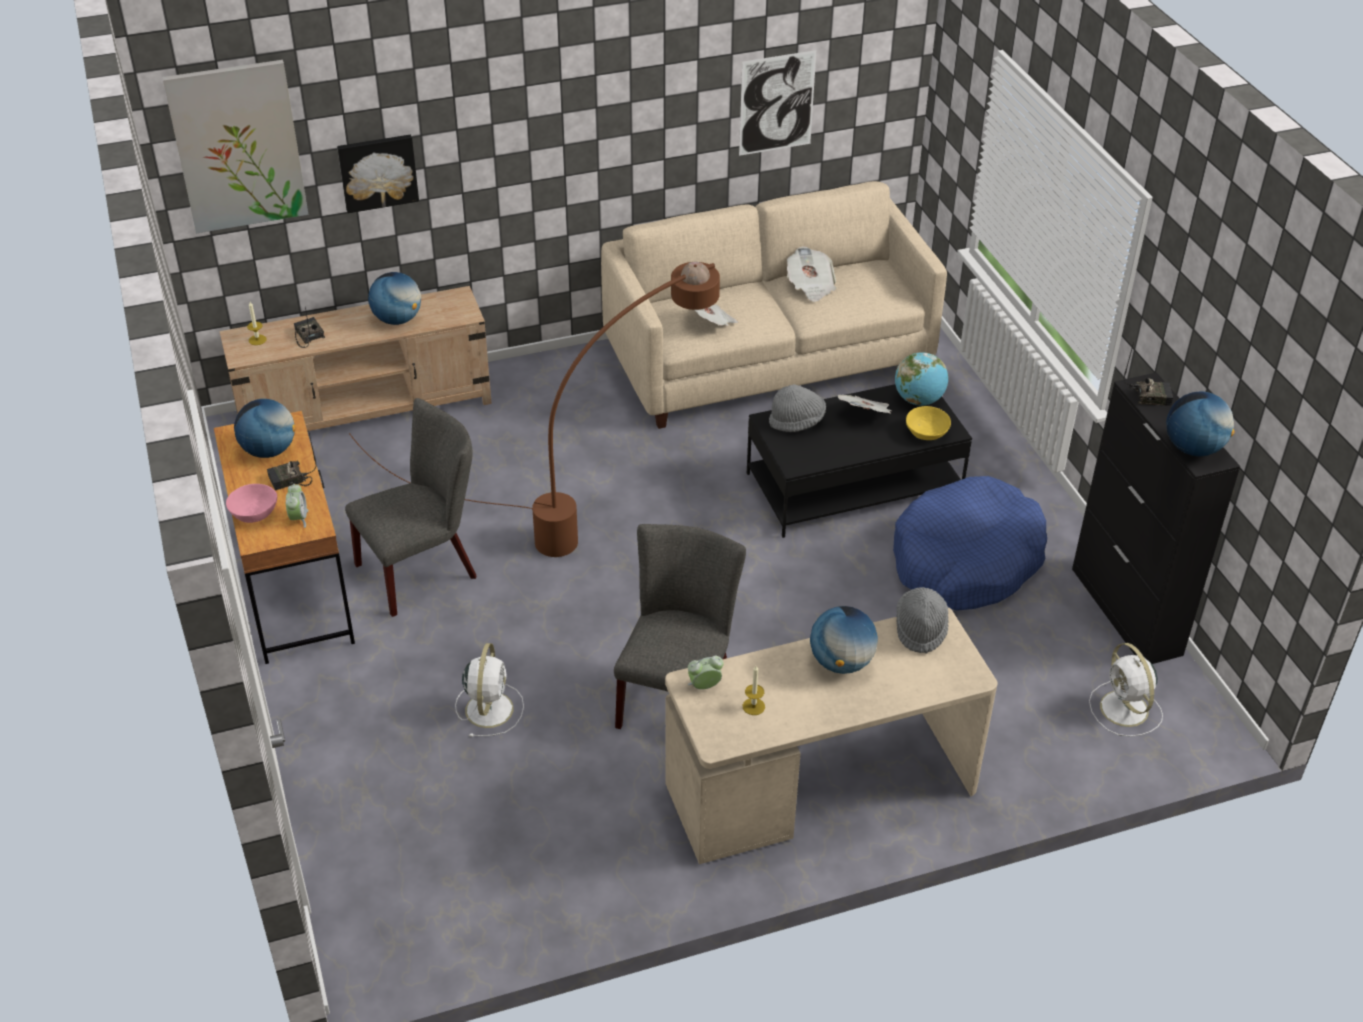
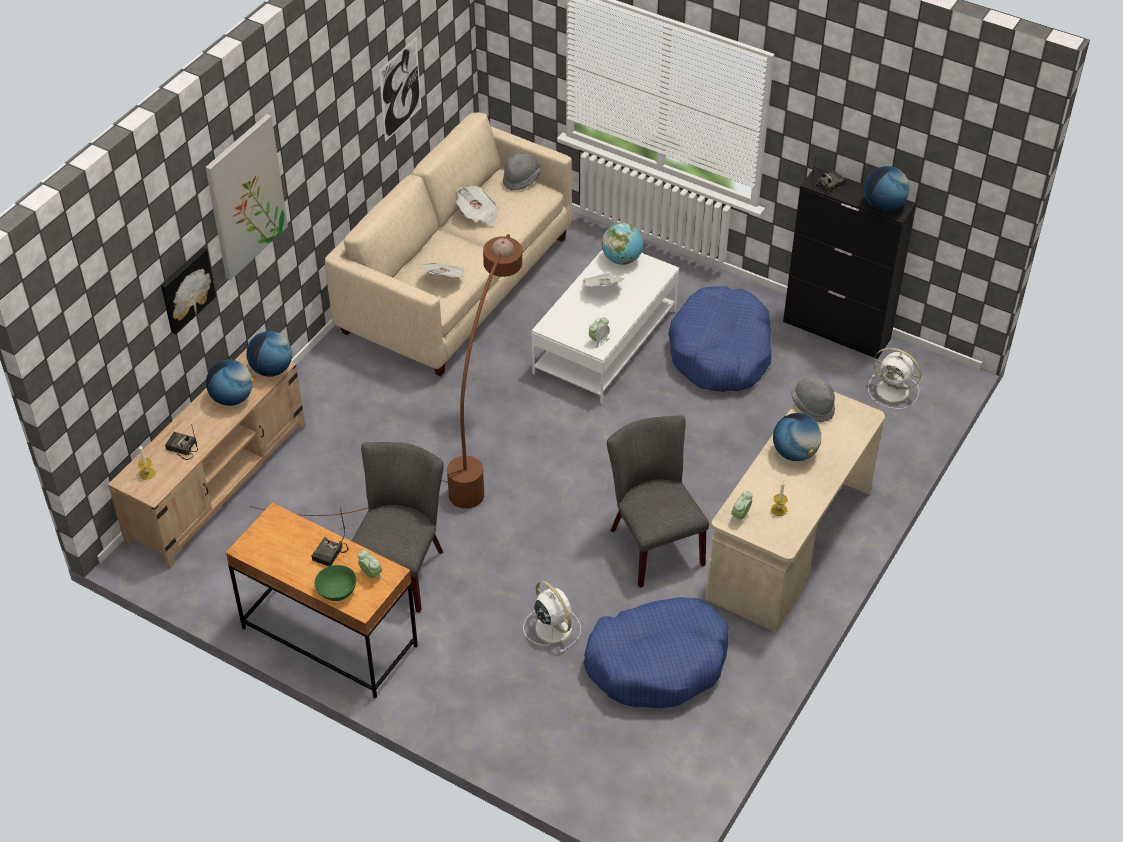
camera: 40 degrees left, 5 degrees up
picture [162,60,309,233] -> picture moved to [206,114,288,280]
pink bowl [226,484,277,523] -> green bowl [314,565,356,601]
globe [234,399,296,458] -> globe moved to [246,331,292,377]
black coffee table [747,384,972,538] -> white coffee table [532,250,680,404]
grey hat [769,385,826,432] -> grey hat moved to [503,153,541,190]
yellow bowl [906,406,951,440] -> none
none -> blue dog bed [584,597,729,708]
none -> alarm clock [589,317,610,348]

